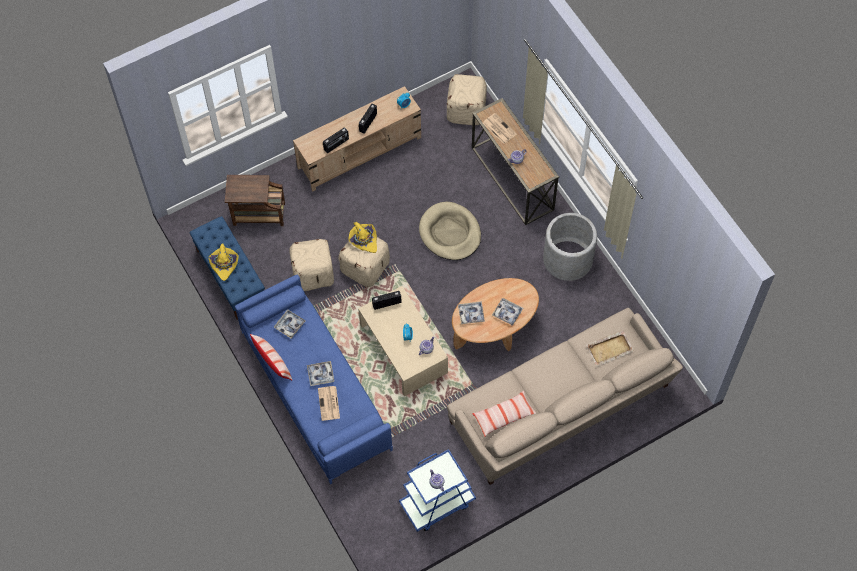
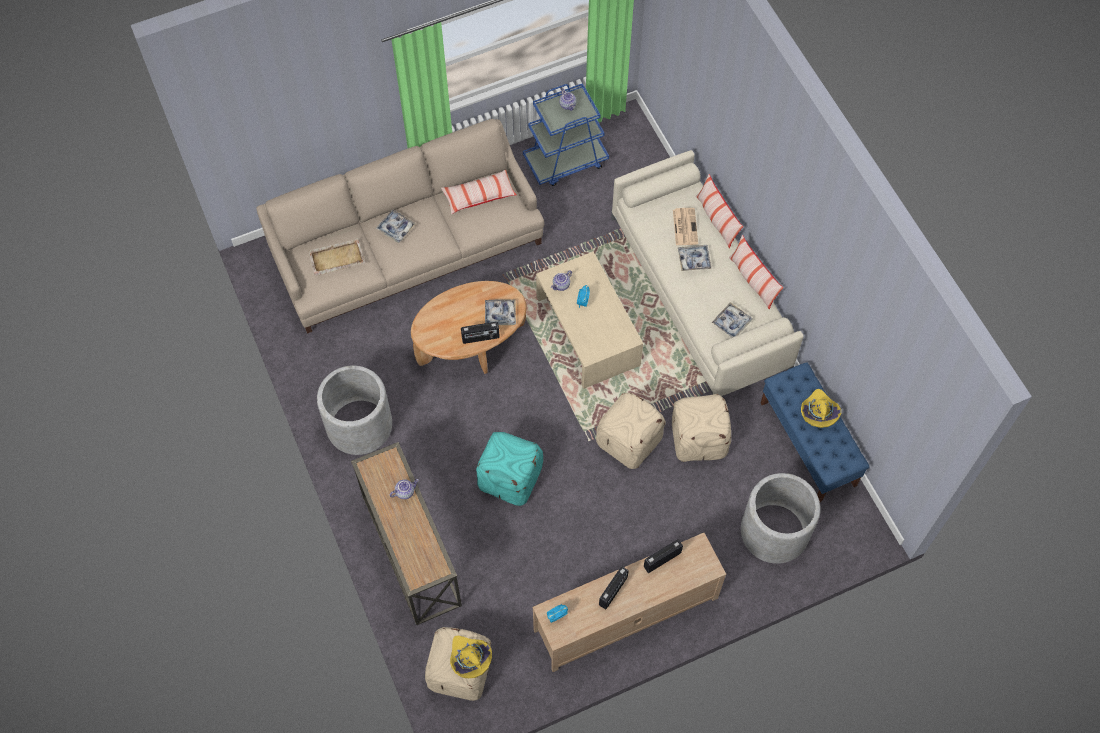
camera: 175 degrees left, 0 degrees up
brown side table [225,175,285,226] -> grey planter [741,473,821,564]
blue sofa [235,275,393,484] -> beige sofa [611,150,804,396]
yellow hat [348,222,377,253] -> yellow hat moved to [450,636,492,678]
radio [372,291,402,310] -> radio moved to [461,322,500,344]
beige dog bed [419,202,481,260] -> turquoise ottoman [476,432,543,506]
newspaper [483,113,517,144] -> none
tray [492,298,523,326] -> tray moved to [375,210,416,243]
none -> pillow [696,174,743,248]

